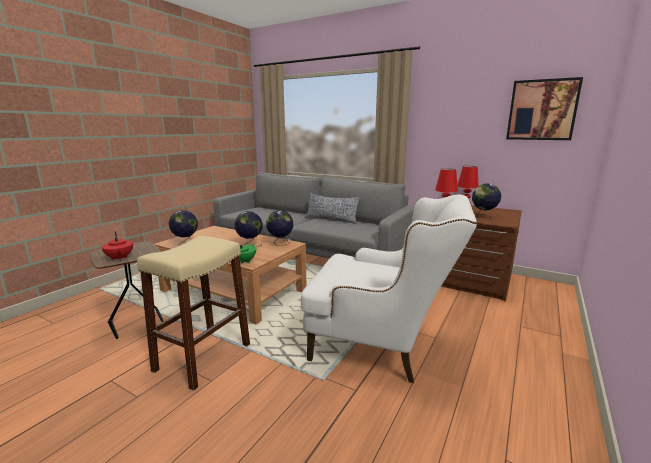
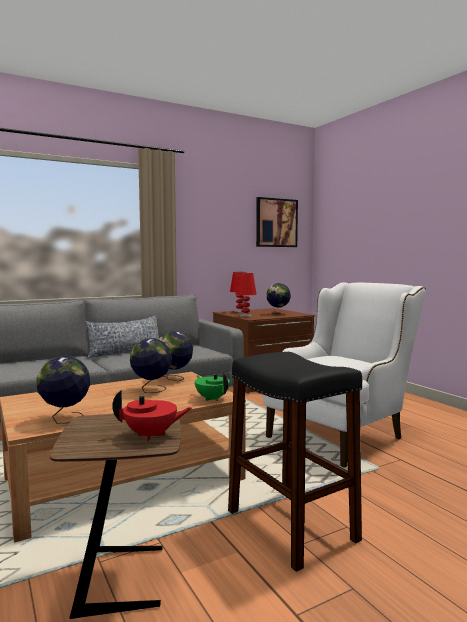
camera: 60 degrees left, 10 degrees down
beige stool [137,236,250,391] -> black stool [228,352,362,572]

